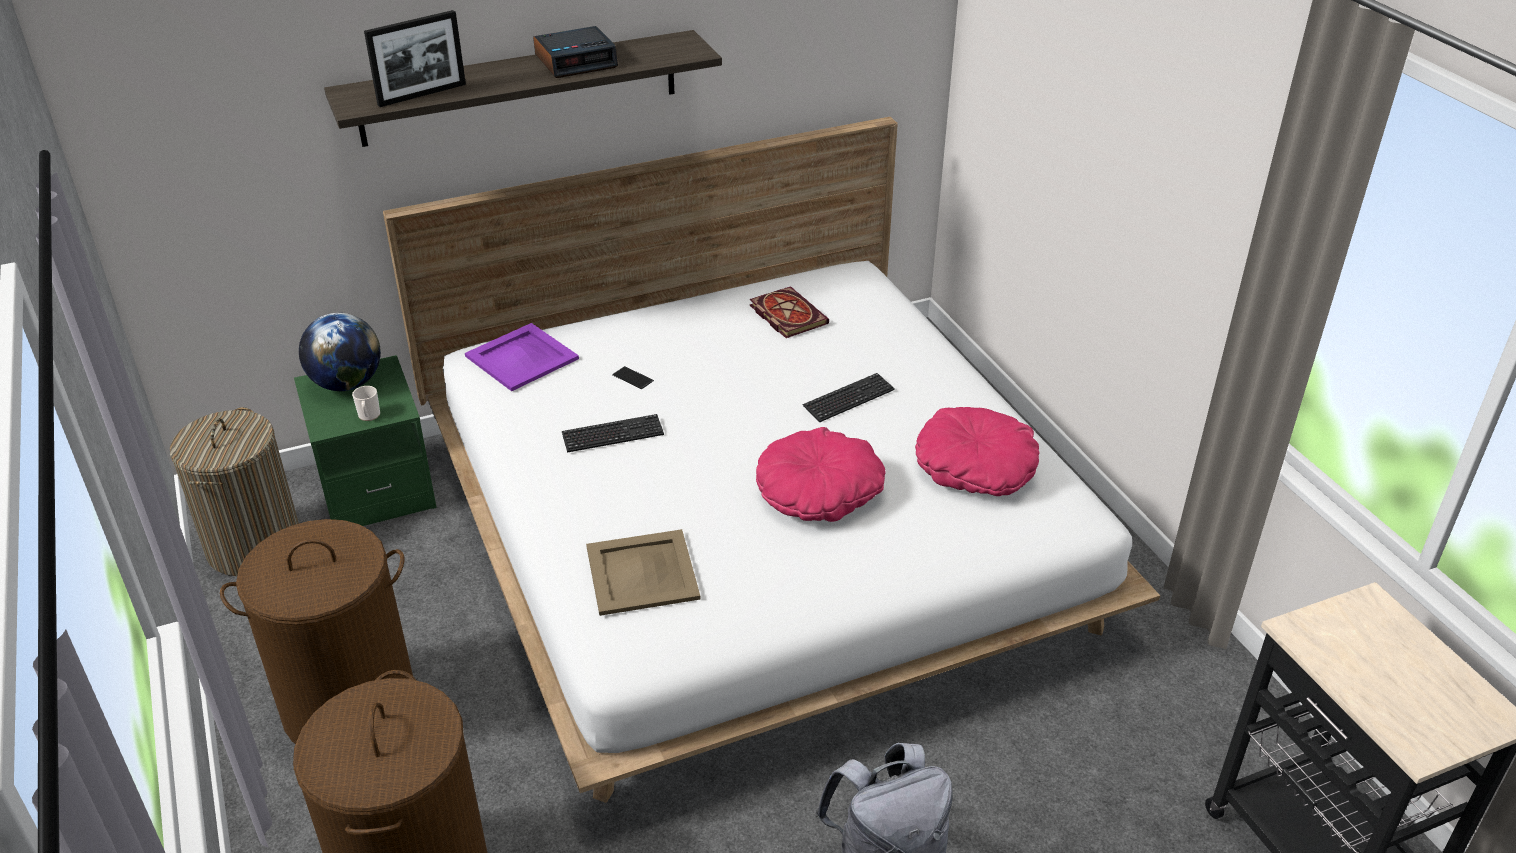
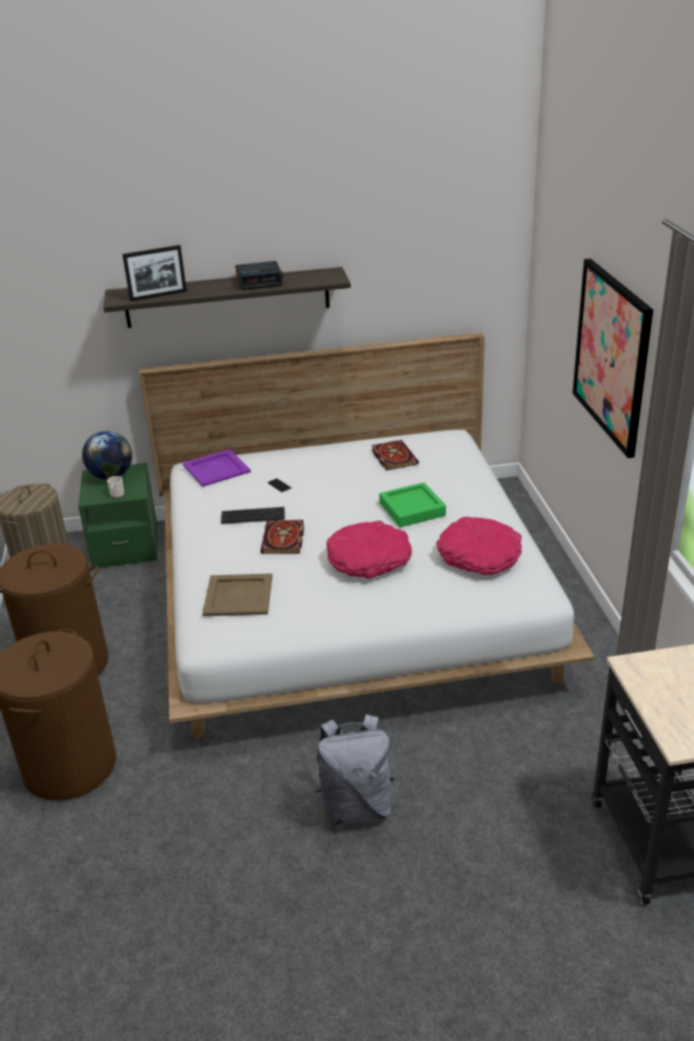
camera: 15 degrees right, 5 degrees down
keyboard [803,373,895,422] -> green tray [379,482,446,527]
none -> book [261,520,304,554]
none -> picture [572,258,653,458]

